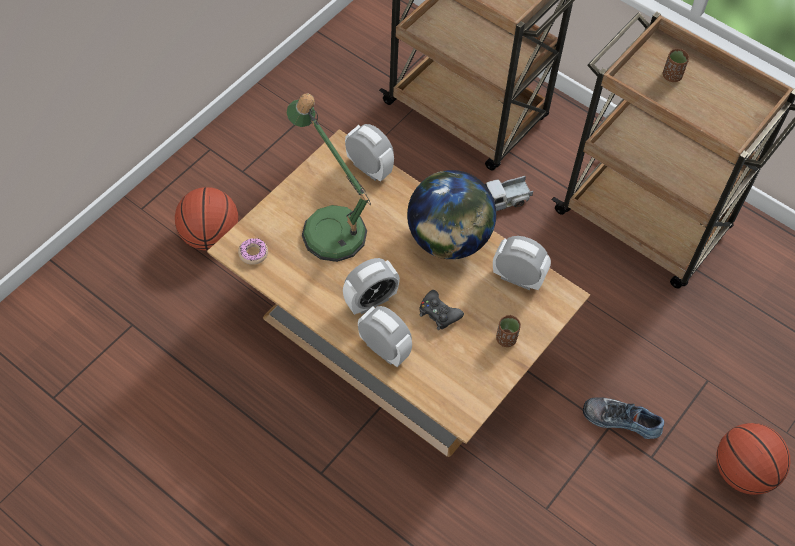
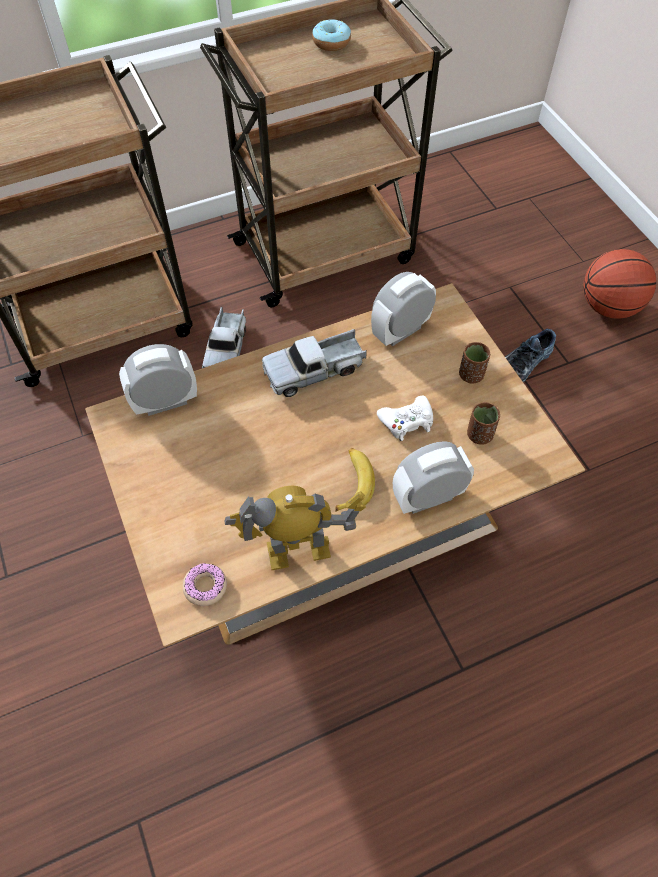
camera: 60 degrees left, 0 degrees up
basketball [175,187,239,251] -> none
table lamp [286,93,371,262] -> none
alarm clock [343,258,400,315] -> banana [335,448,375,512]
globe [407,170,496,259] -> toy truck [262,329,367,397]
black game controller [419,290,464,330] -> white game controller [377,396,433,441]
brown cup [663,49,689,82] -> brown cup moved to [467,402,500,445]
none -> toy robot [224,486,366,570]
none -> donut [312,19,351,51]

